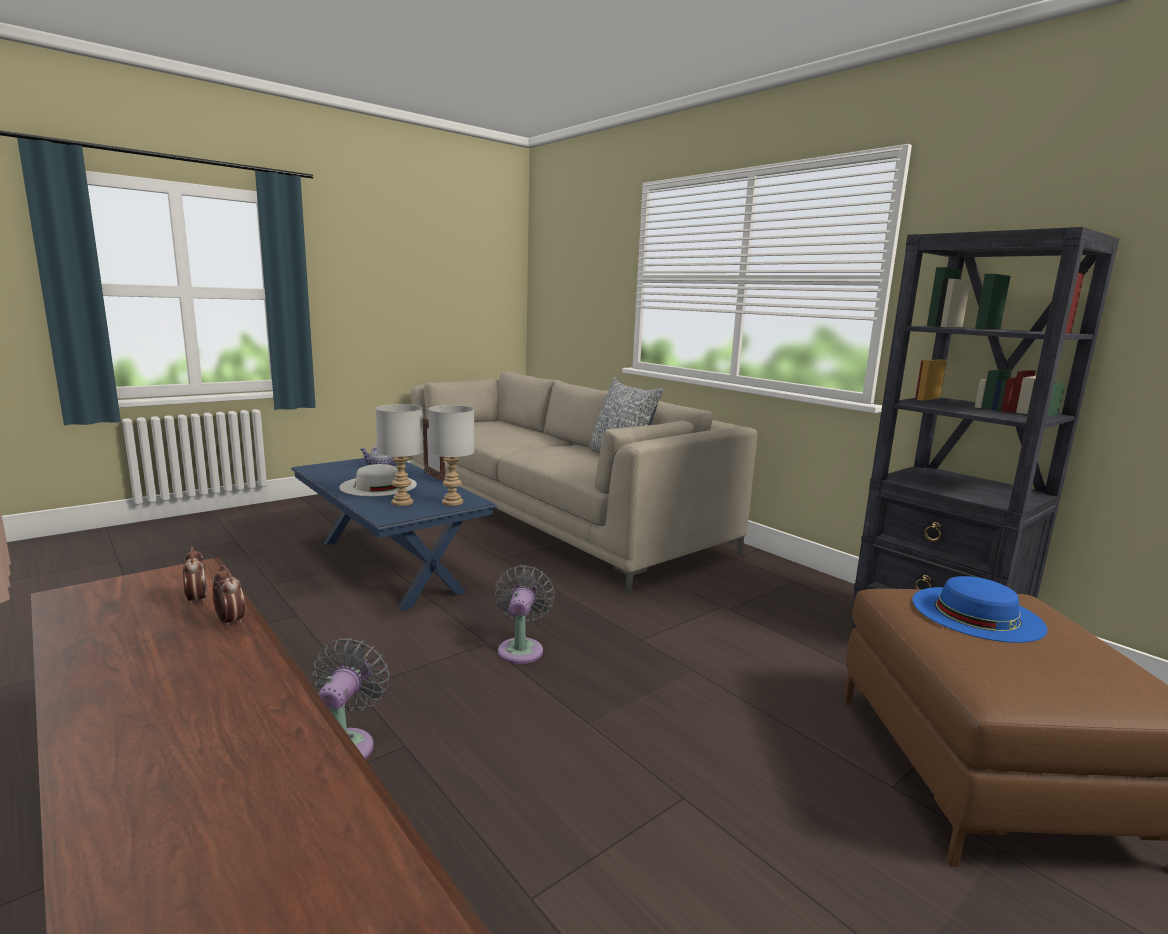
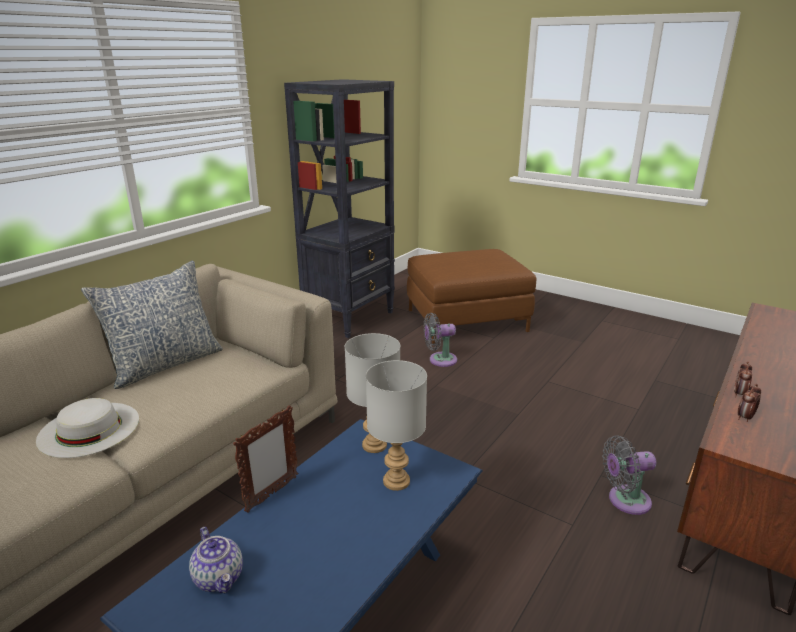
camera: 105 degrees left, 10 degrees up
white hat [339,464,417,496] -> white hat moved to [36,398,139,458]
grey fan [494,565,555,664] -> grey fan moved to [424,313,457,367]
blue hat [912,576,1048,643] -> none

